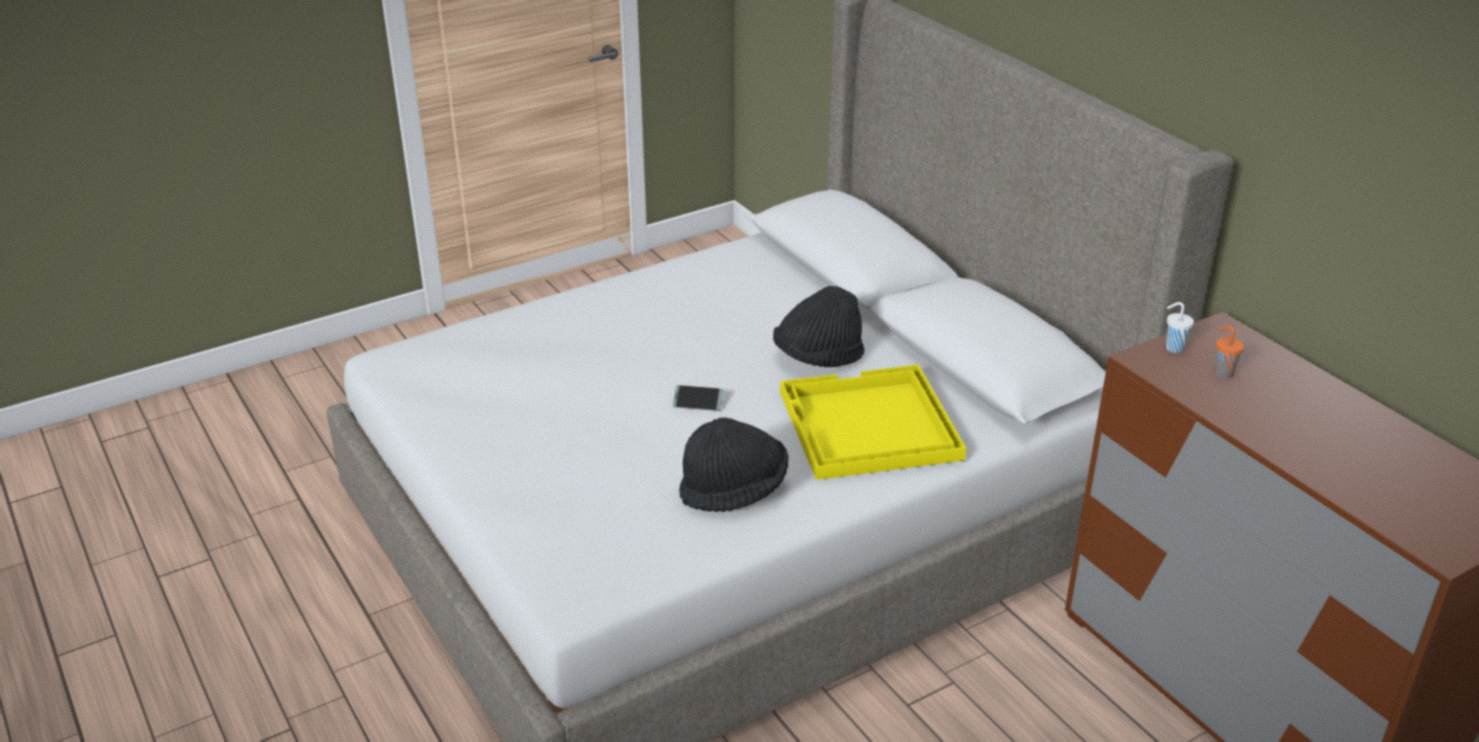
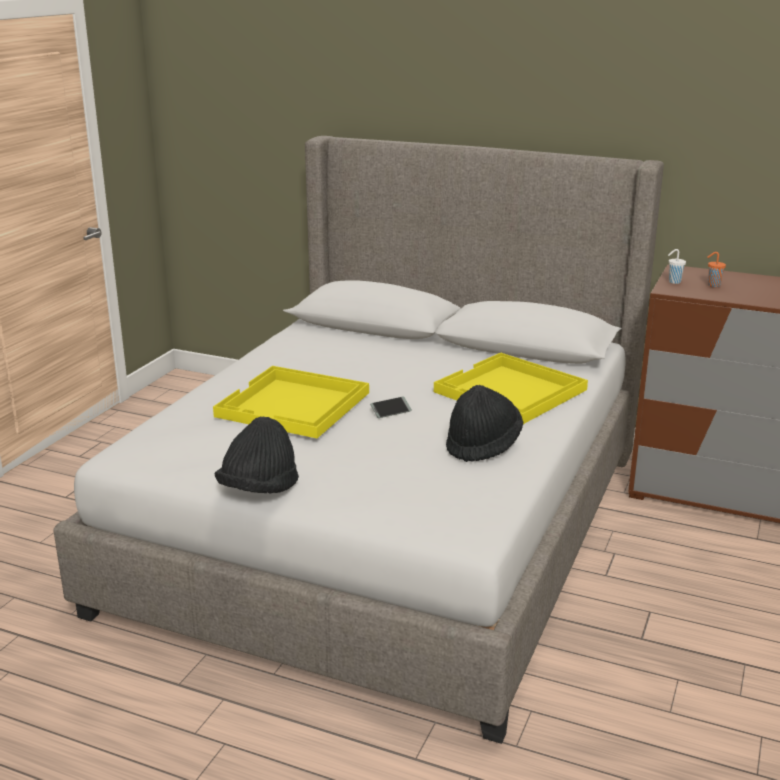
camera: 35 degrees left, 10 degrees down
black hat [773,286,864,367] -> black hat moved to [214,416,299,493]
none -> yellow tray [213,366,369,438]

